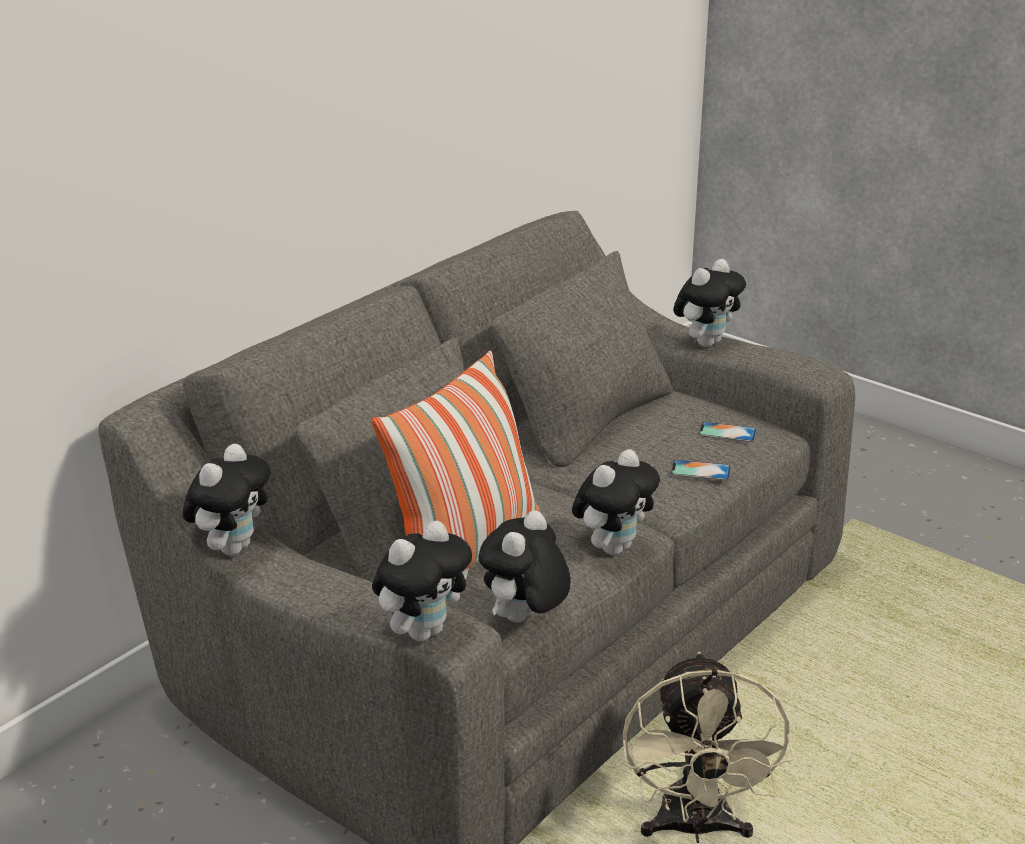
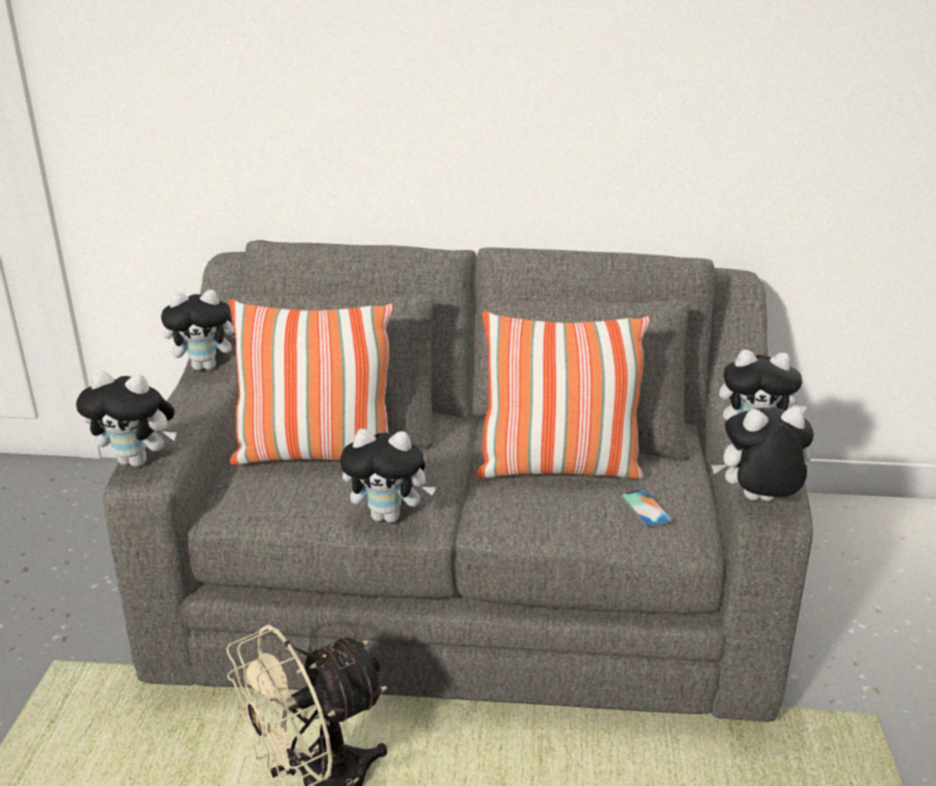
camera: 55 degrees right, 0 degrees up
plush toy [478,510,571,623] -> plush toy moved to [711,407,814,501]
phone [671,460,731,480] -> none
none -> pillow [476,311,650,479]

